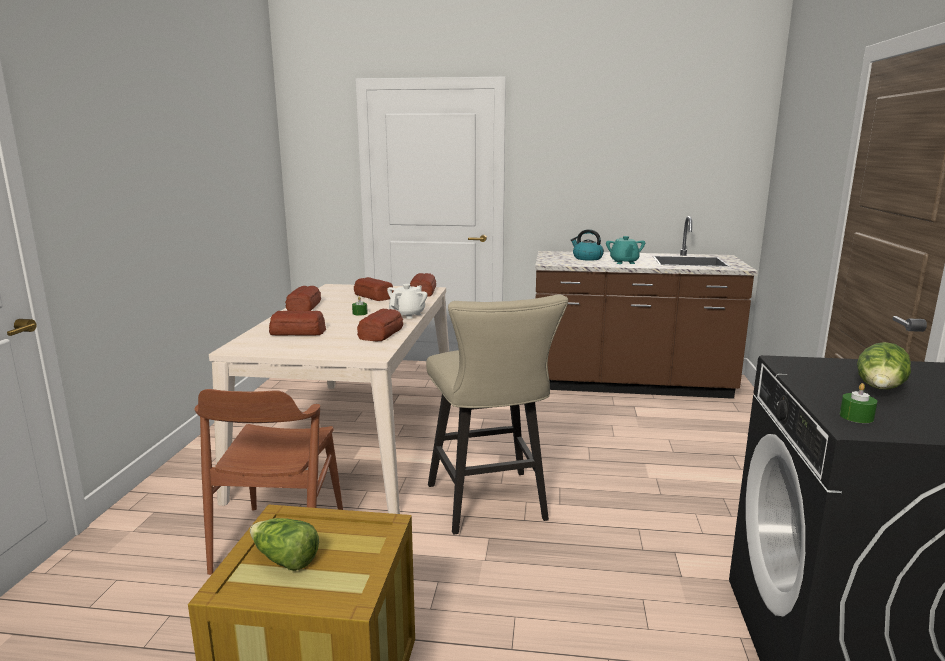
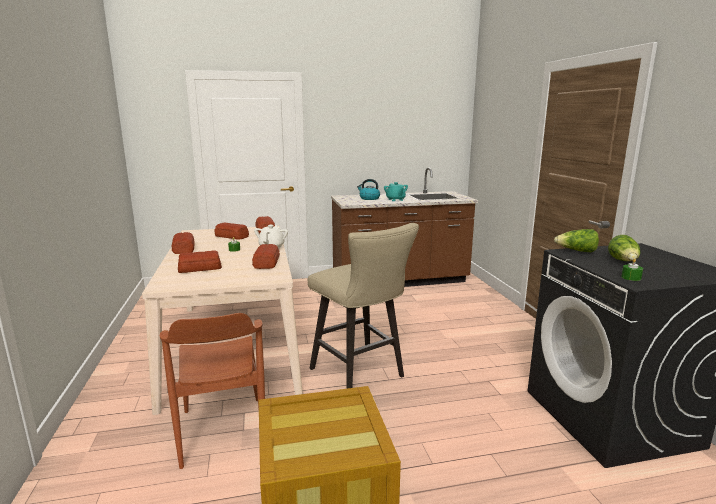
camera: 20 degrees left, 0 degrees up
lettuce [250,518,319,571] -> lettuce moved to [554,229,599,252]

